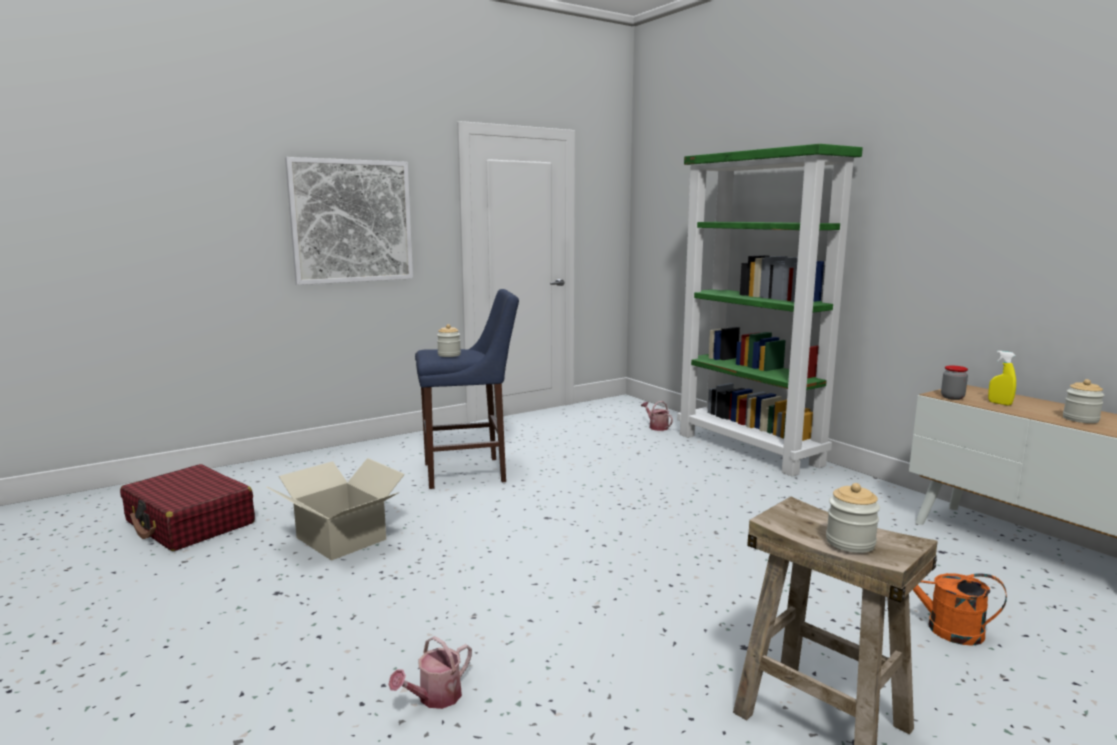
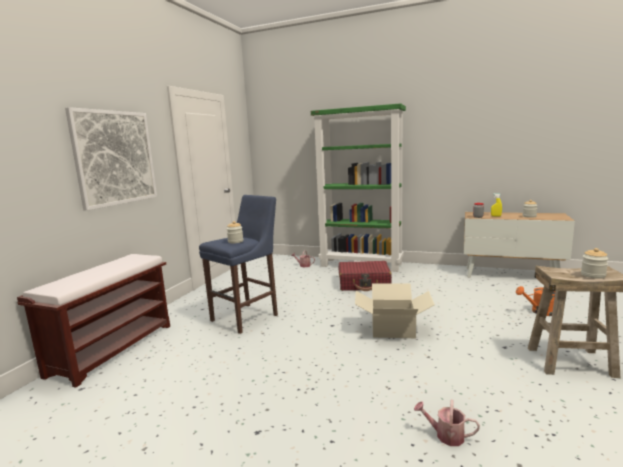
camera: 35 degrees left, 0 degrees up
red suitcase [120,464,255,551] -> red suitcase moved to [339,261,392,291]
cardboard box [267,458,405,561] -> cardboard box moved to [355,284,435,338]
watering can [388,636,472,709] -> watering can turned 105 degrees clockwise [414,400,480,446]
none -> brown bench [17,254,170,388]

